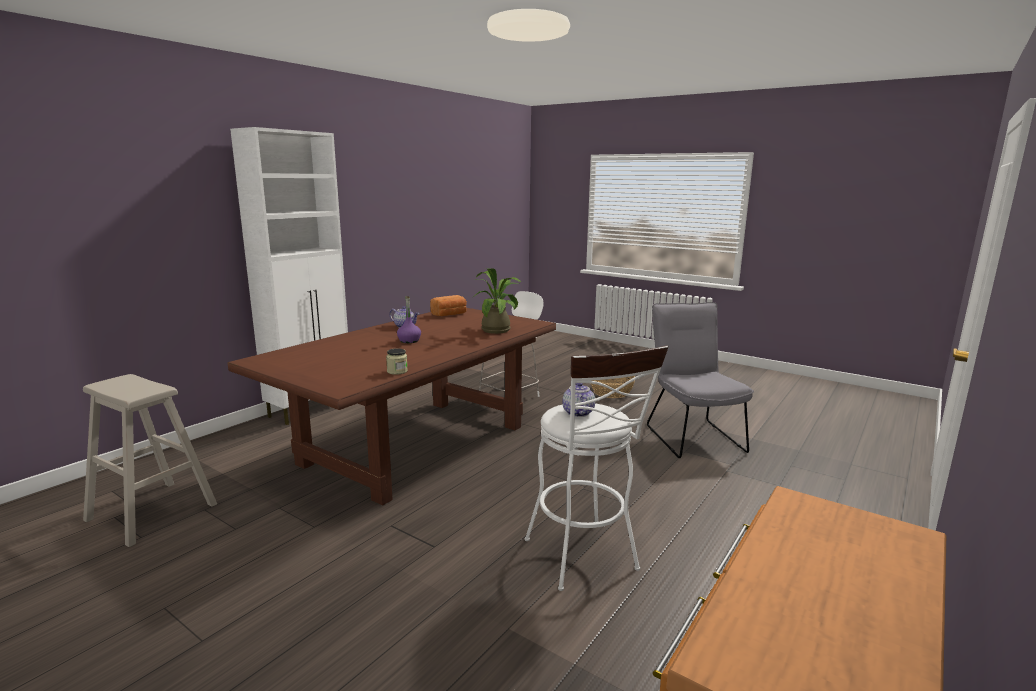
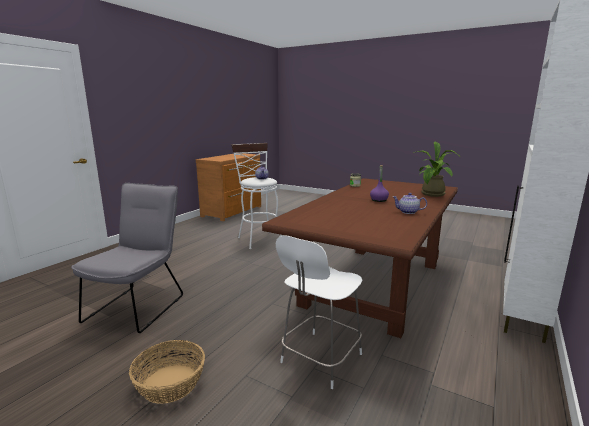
camera: 175 degrees right, 0 degrees up
beige stool [83,374,217,547] -> none
bread [430,295,467,316] -> none
potted plant [472,268,521,334] -> potted plant moved to [413,141,458,197]
grey chair [647,302,754,458] -> grey chair turned 150 degrees counterclockwise [71,183,183,333]

